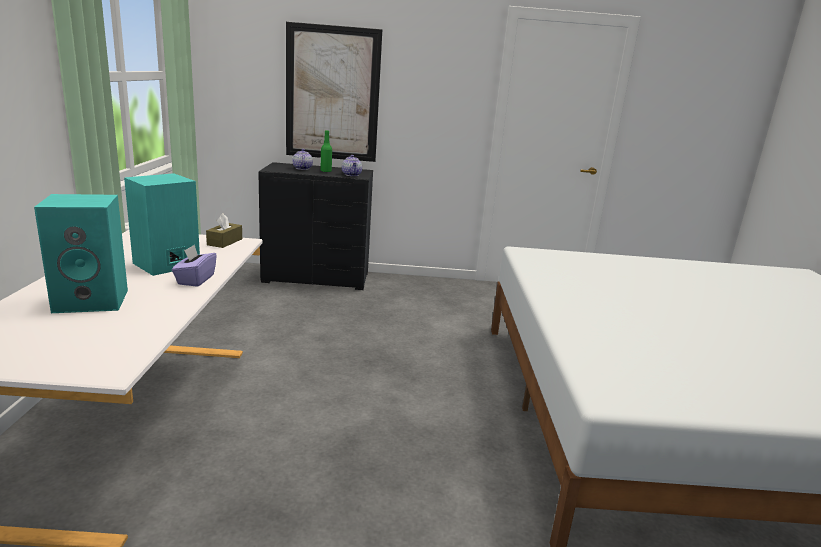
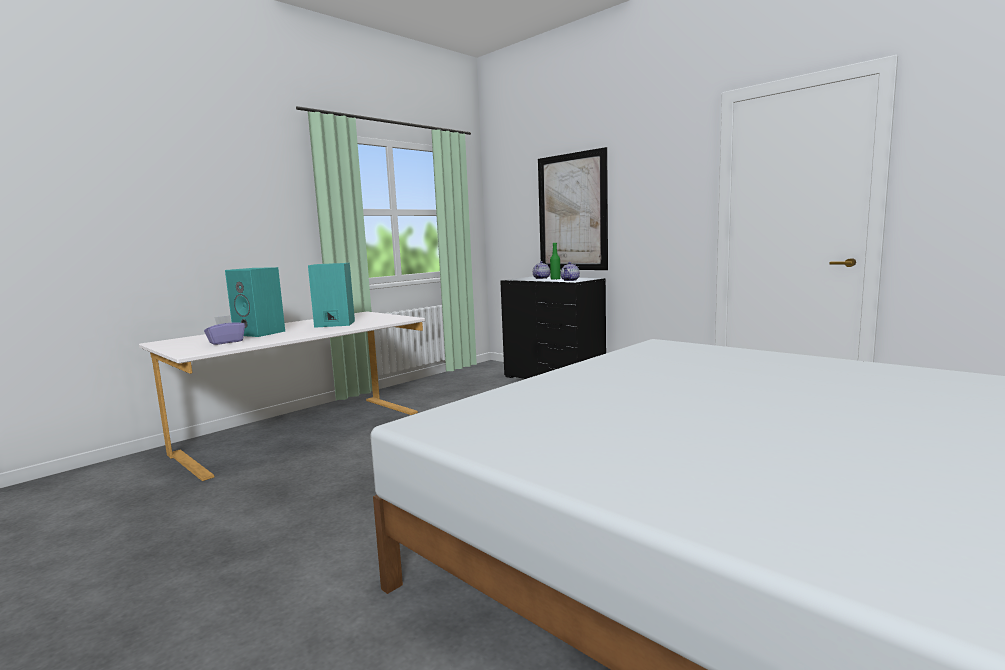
camera: 45 degrees right, 10 degrees down
purple tissue box [172,245,217,287] -> purple tissue box moved to [204,315,245,345]
brown tissue box [206,213,242,248] -> none

